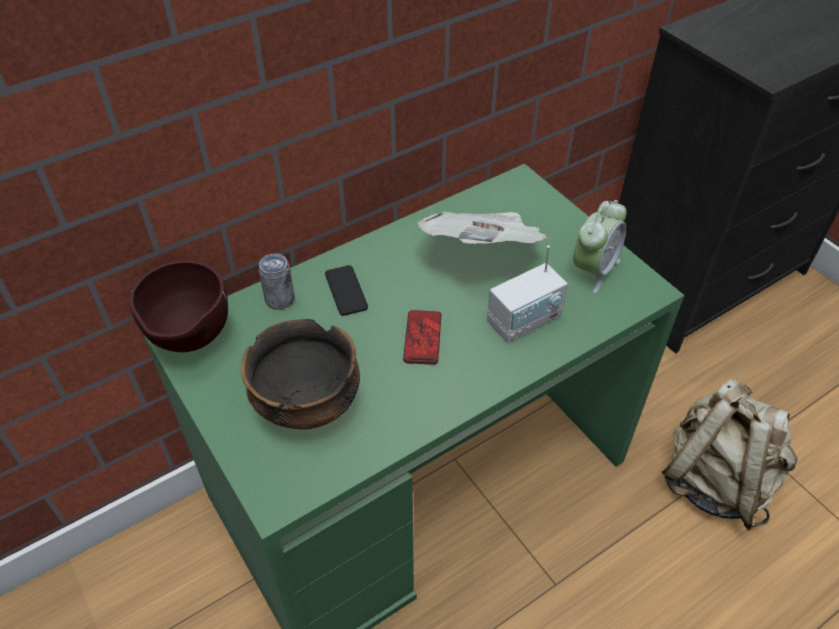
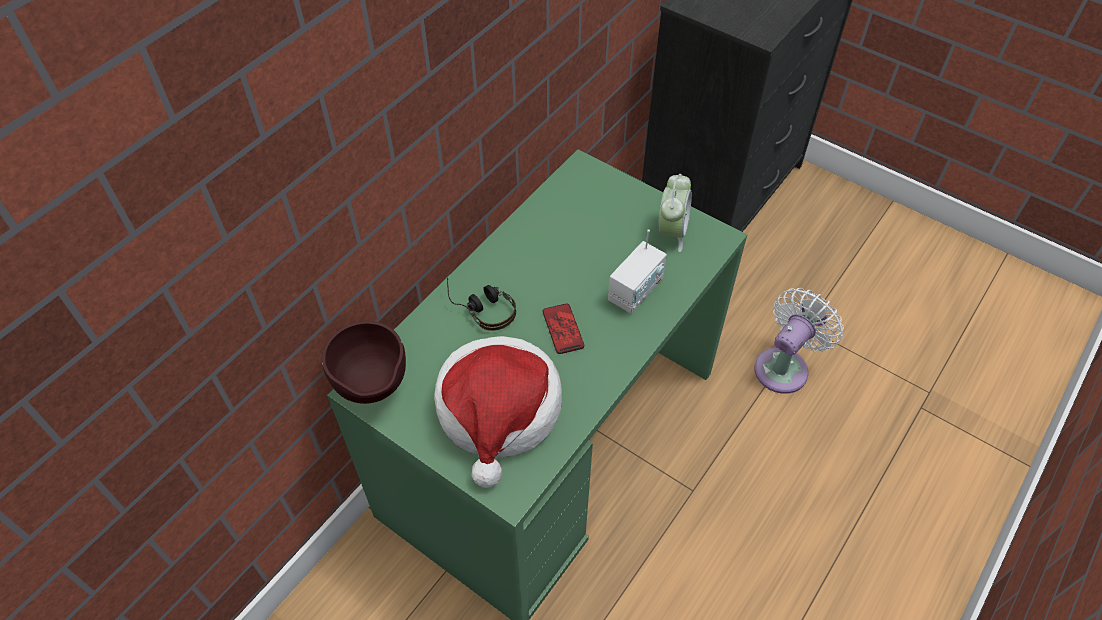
camera: 20 degrees left, 5 degrees up
bowl [241,319,360,429] -> hat [434,336,562,488]
can [259,254,295,309] -> none
phone [325,265,368,316] -> headphones [447,277,516,331]
newspaper [418,211,549,244] -> none
beige backpack [661,379,798,531] -> white fan [754,288,844,394]

